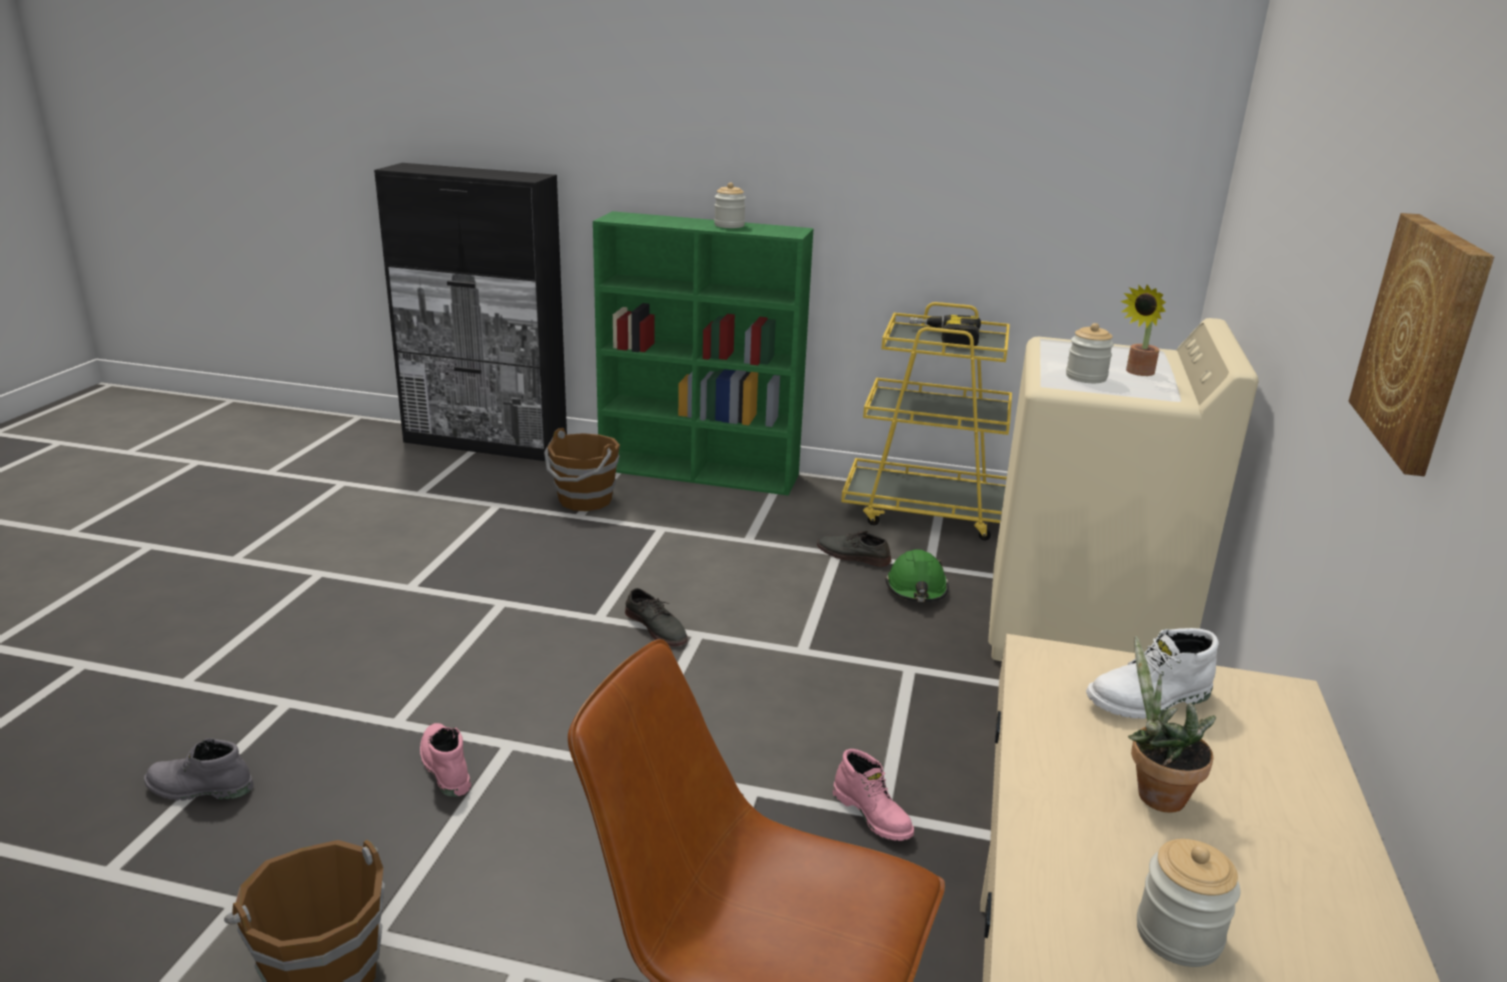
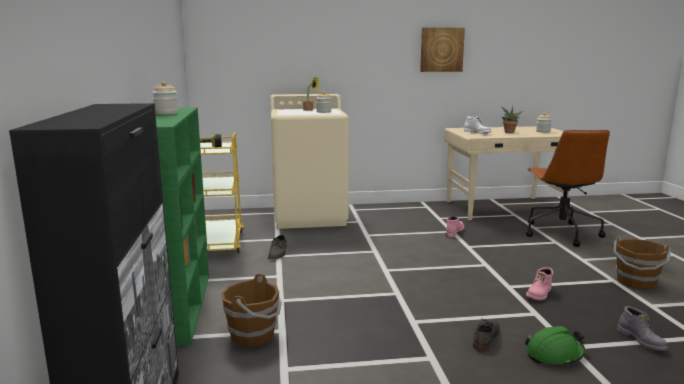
camera: 110 degrees left, 10 degrees down
grey shoe [625,588,688,647] -> grey shoe moved to [473,319,500,352]
green hard hat [885,549,949,602] -> green hard hat moved to [525,326,585,366]

